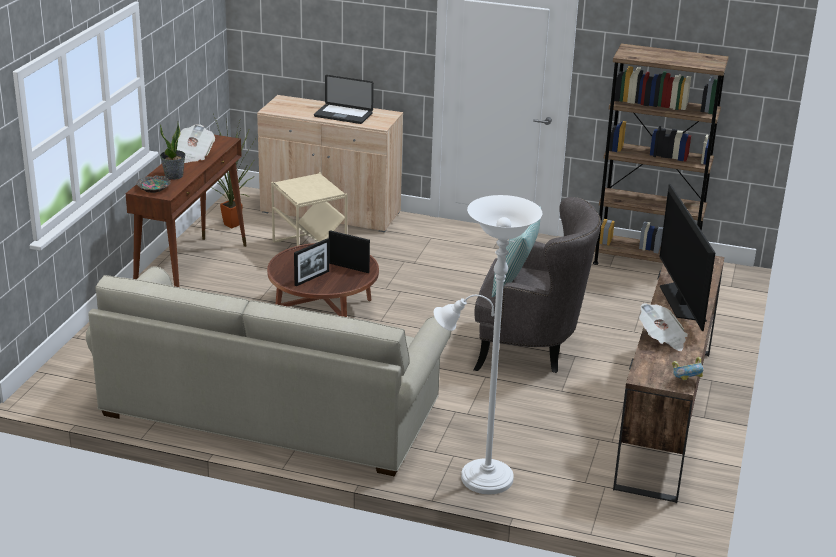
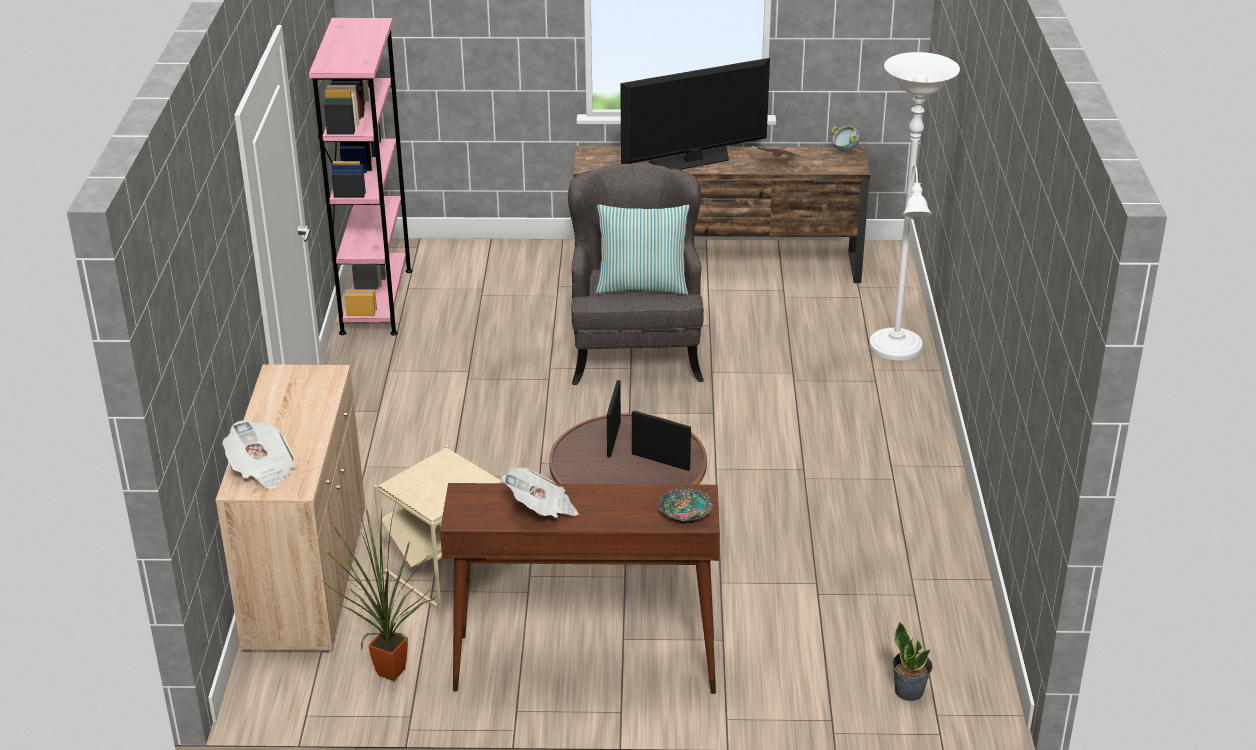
camera: 105 degrees left, 5 degrees up
beige sofa [86,266,451,476] -> none
potted plant [160,122,185,180] -> potted plant moved to [892,622,932,701]
laptop [314,75,374,124] -> none
brown bookcase [593,44,729,265] -> pink bookcase [309,18,412,336]
none -> newspaper [223,420,297,489]

